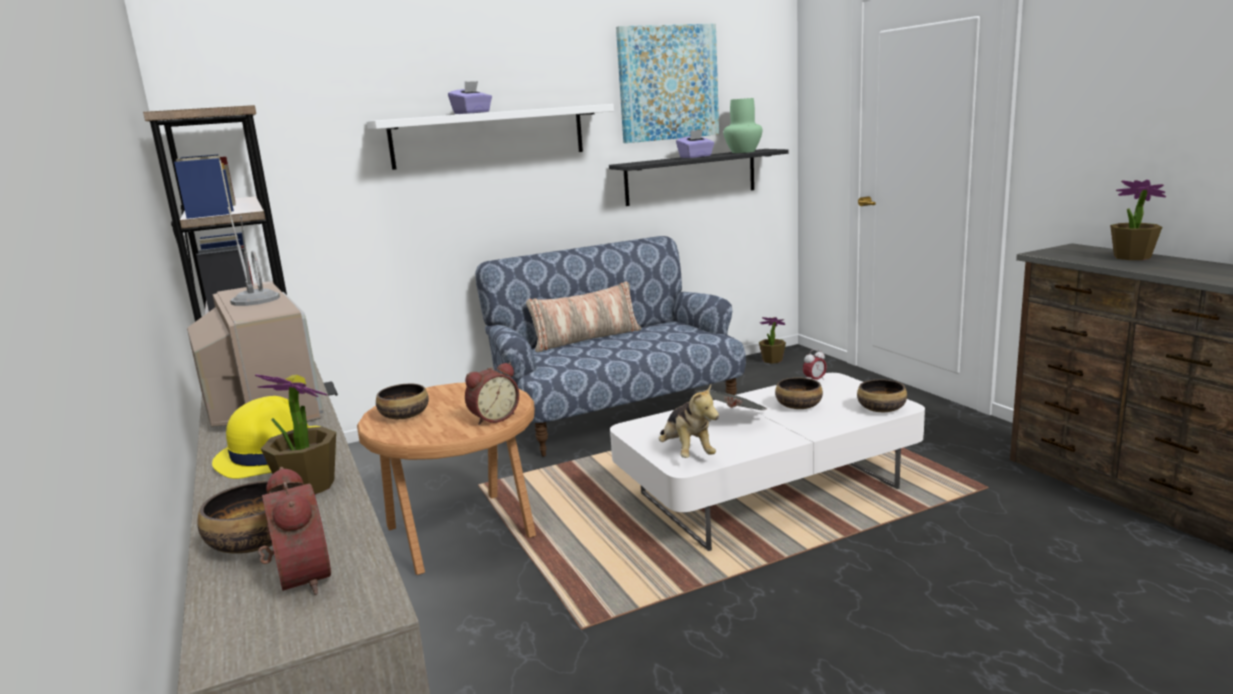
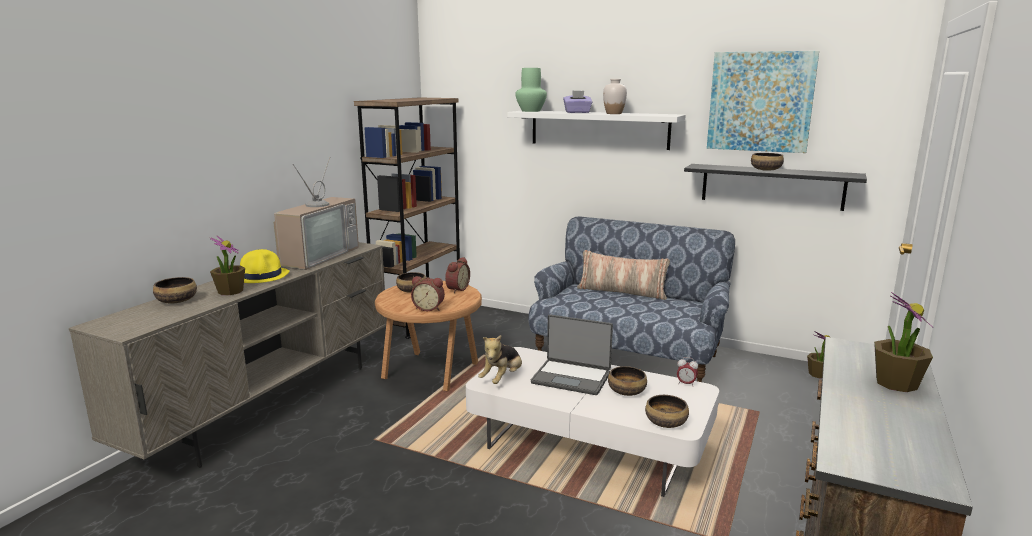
camera: 50 degrees right, 0 degrees up
alarm clock [258,467,331,595] -> alarm clock moved to [445,257,470,293]
purple tissue box [676,130,714,158] -> bowl [751,153,784,171]
newspaper [696,390,767,410] -> laptop [531,315,613,395]
green vase [723,98,762,153] -> green vase moved to [515,68,547,112]
none -> white vase [603,79,627,114]

